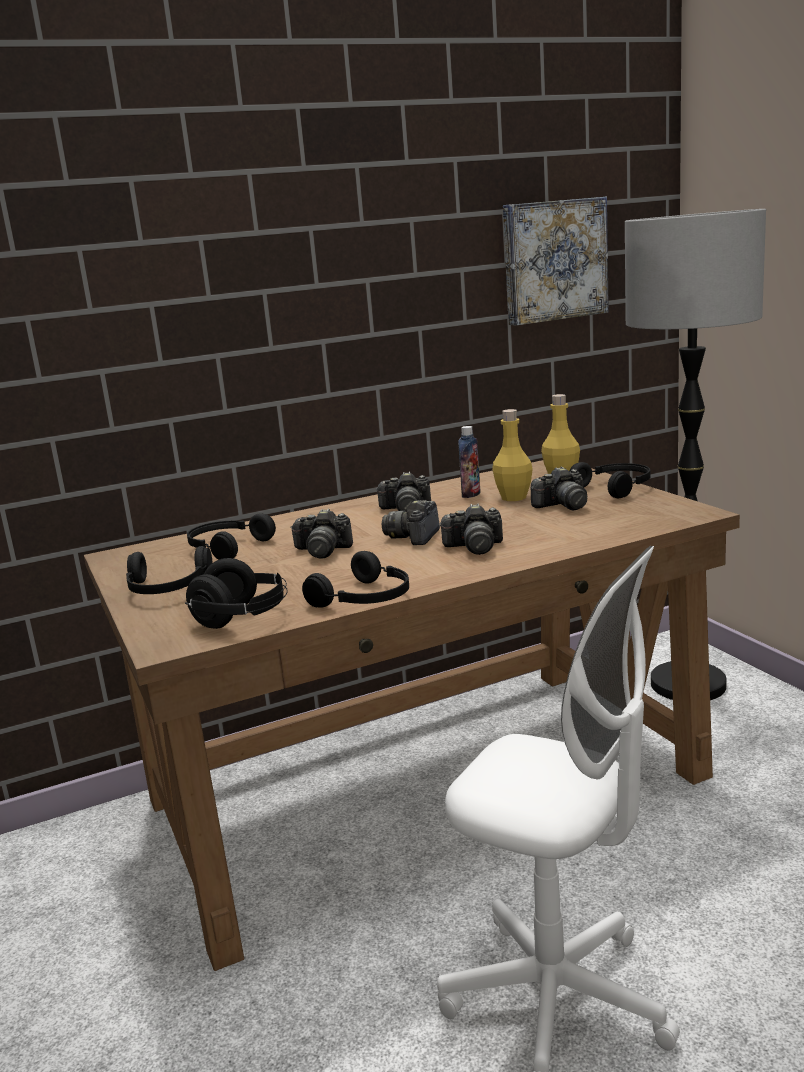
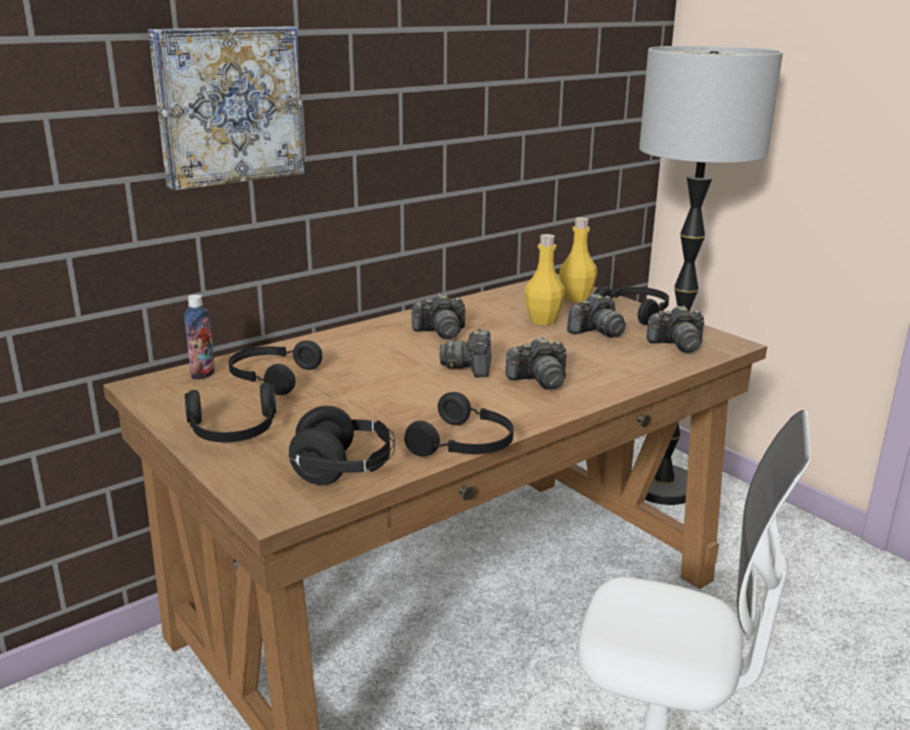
camera: 15 degrees left, 5 degrees up
camera [290,509,353,559] -> camera moved to [647,305,704,353]
bottle [458,426,481,498] -> bottle moved to [184,295,215,380]
picture [503,196,609,325] -> picture moved to [148,26,305,190]

